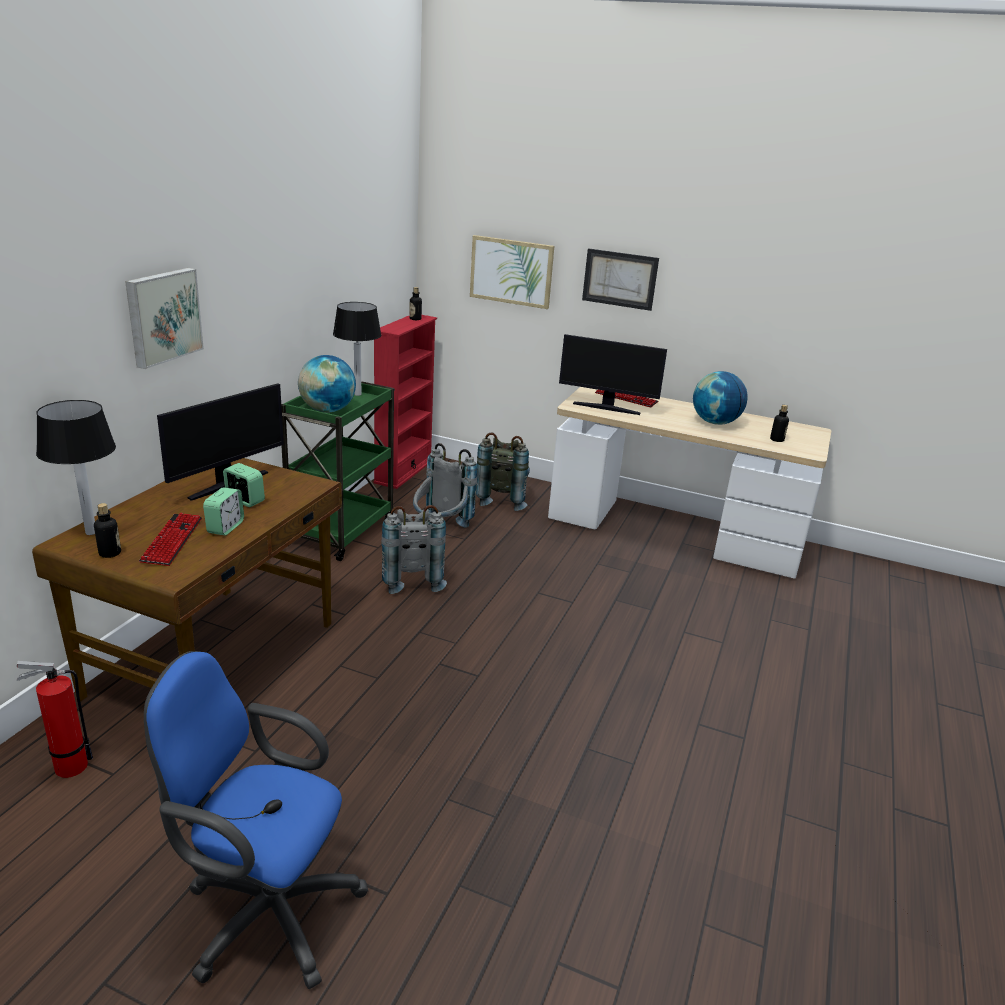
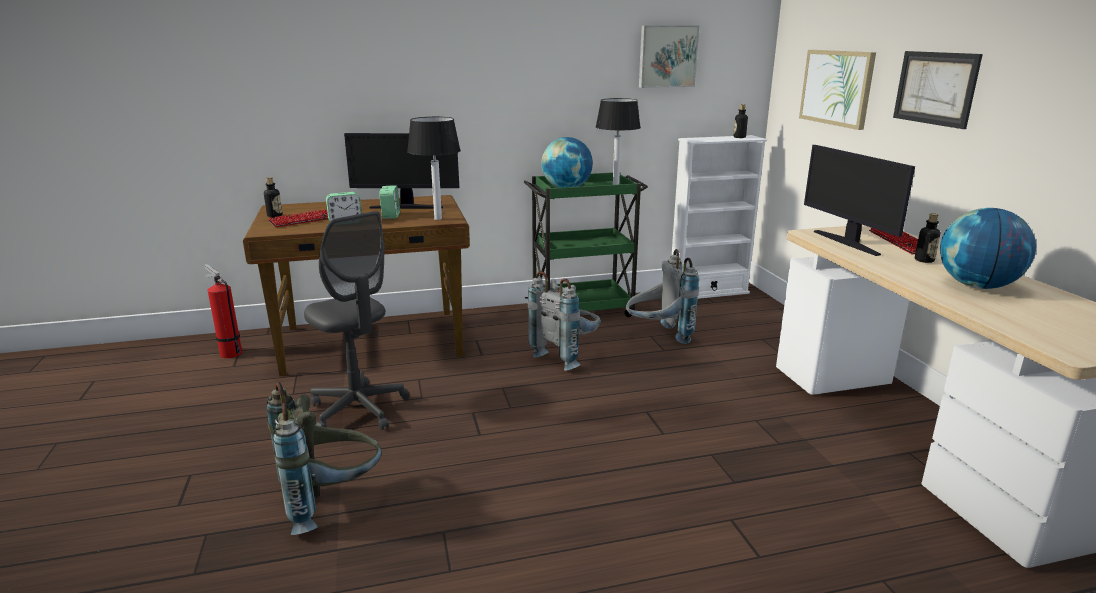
camera: 55 degrees right, 5 degrees down
table lamp [36,400,116,535] -> table lamp moved to [407,117,461,220]
picture [125,268,204,369] -> picture moved to [639,25,700,88]
blue office chair [144,651,368,989] -> none
red bookcase [374,315,437,489] -> white bookcase [672,135,767,299]
grey backpack [476,432,530,511] -> grey backpack moved to [266,382,382,535]
bottle [770,405,789,442] -> bottle moved to [915,213,941,263]
none -> grey office chair [304,211,410,430]

